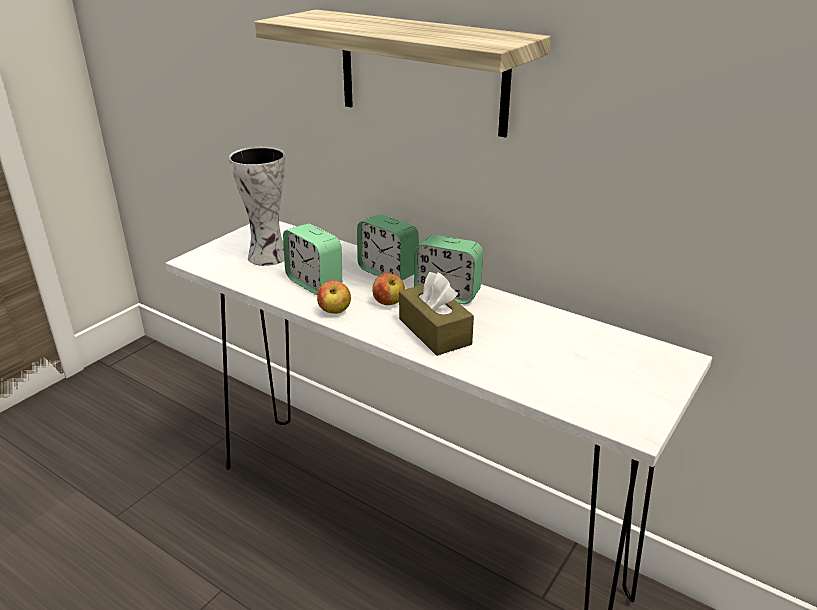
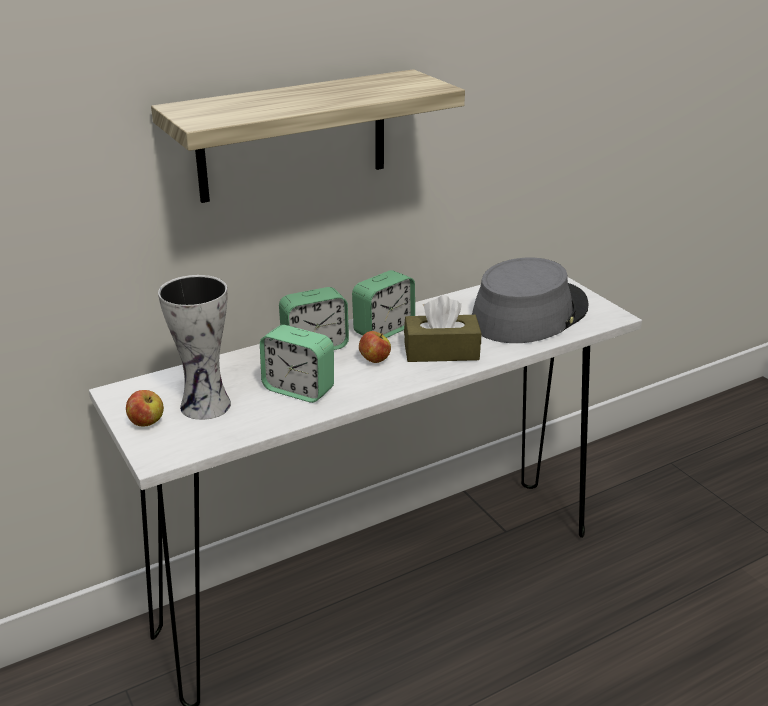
camera: 65 degrees left, 0 degrees up
alarm clock [283,223,342,295] -> alarm clock turned 45 degrees clockwise [260,325,334,403]
apple [317,280,351,314] -> apple moved to [126,390,164,426]
none -> grey hat [472,258,589,343]

